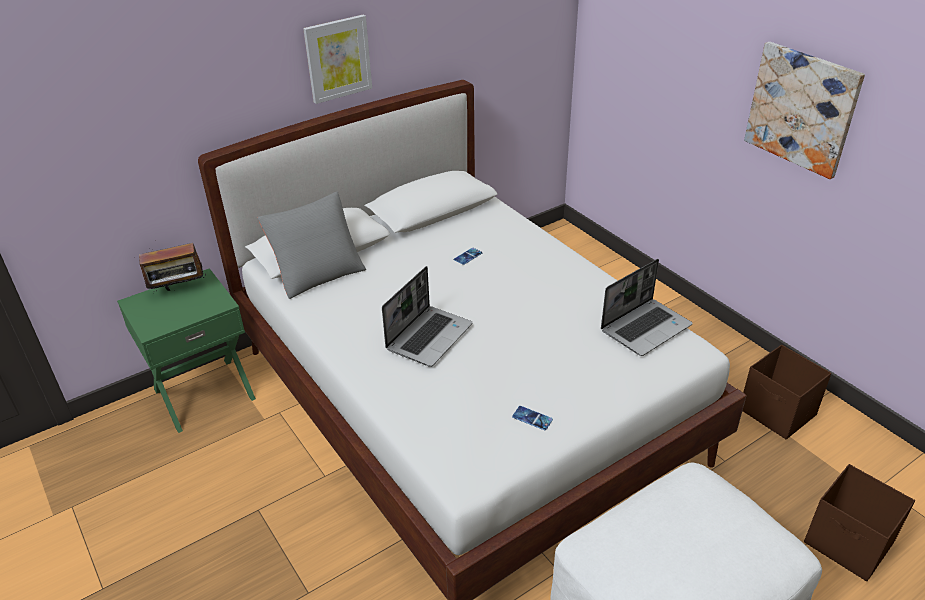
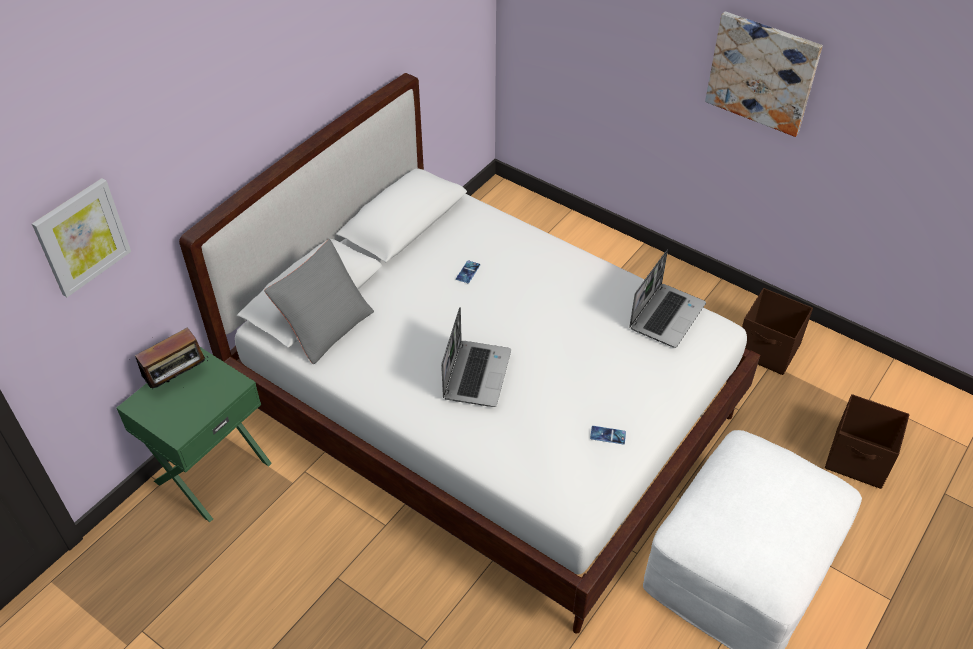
camera: 20 degrees left, 10 degrees up
picture [303,15,372,104] -> picture moved to [32,178,131,297]

